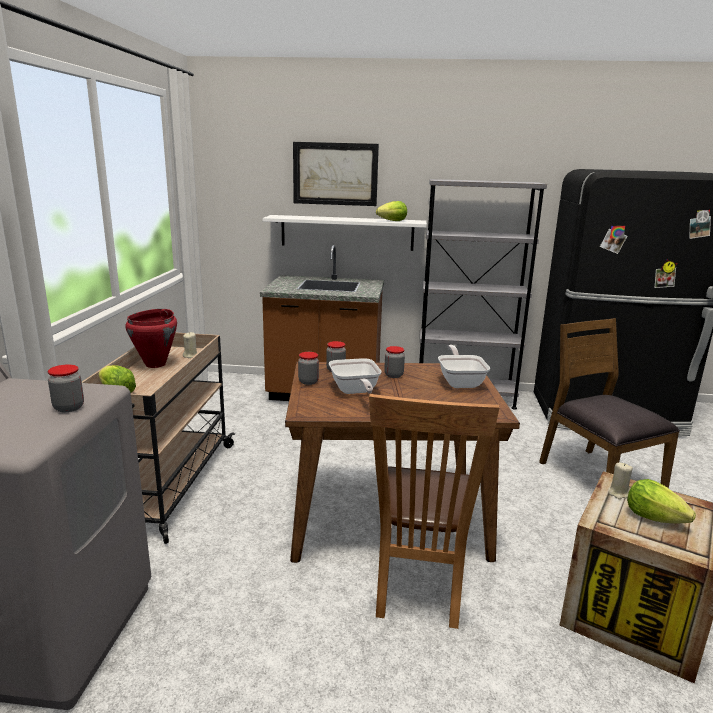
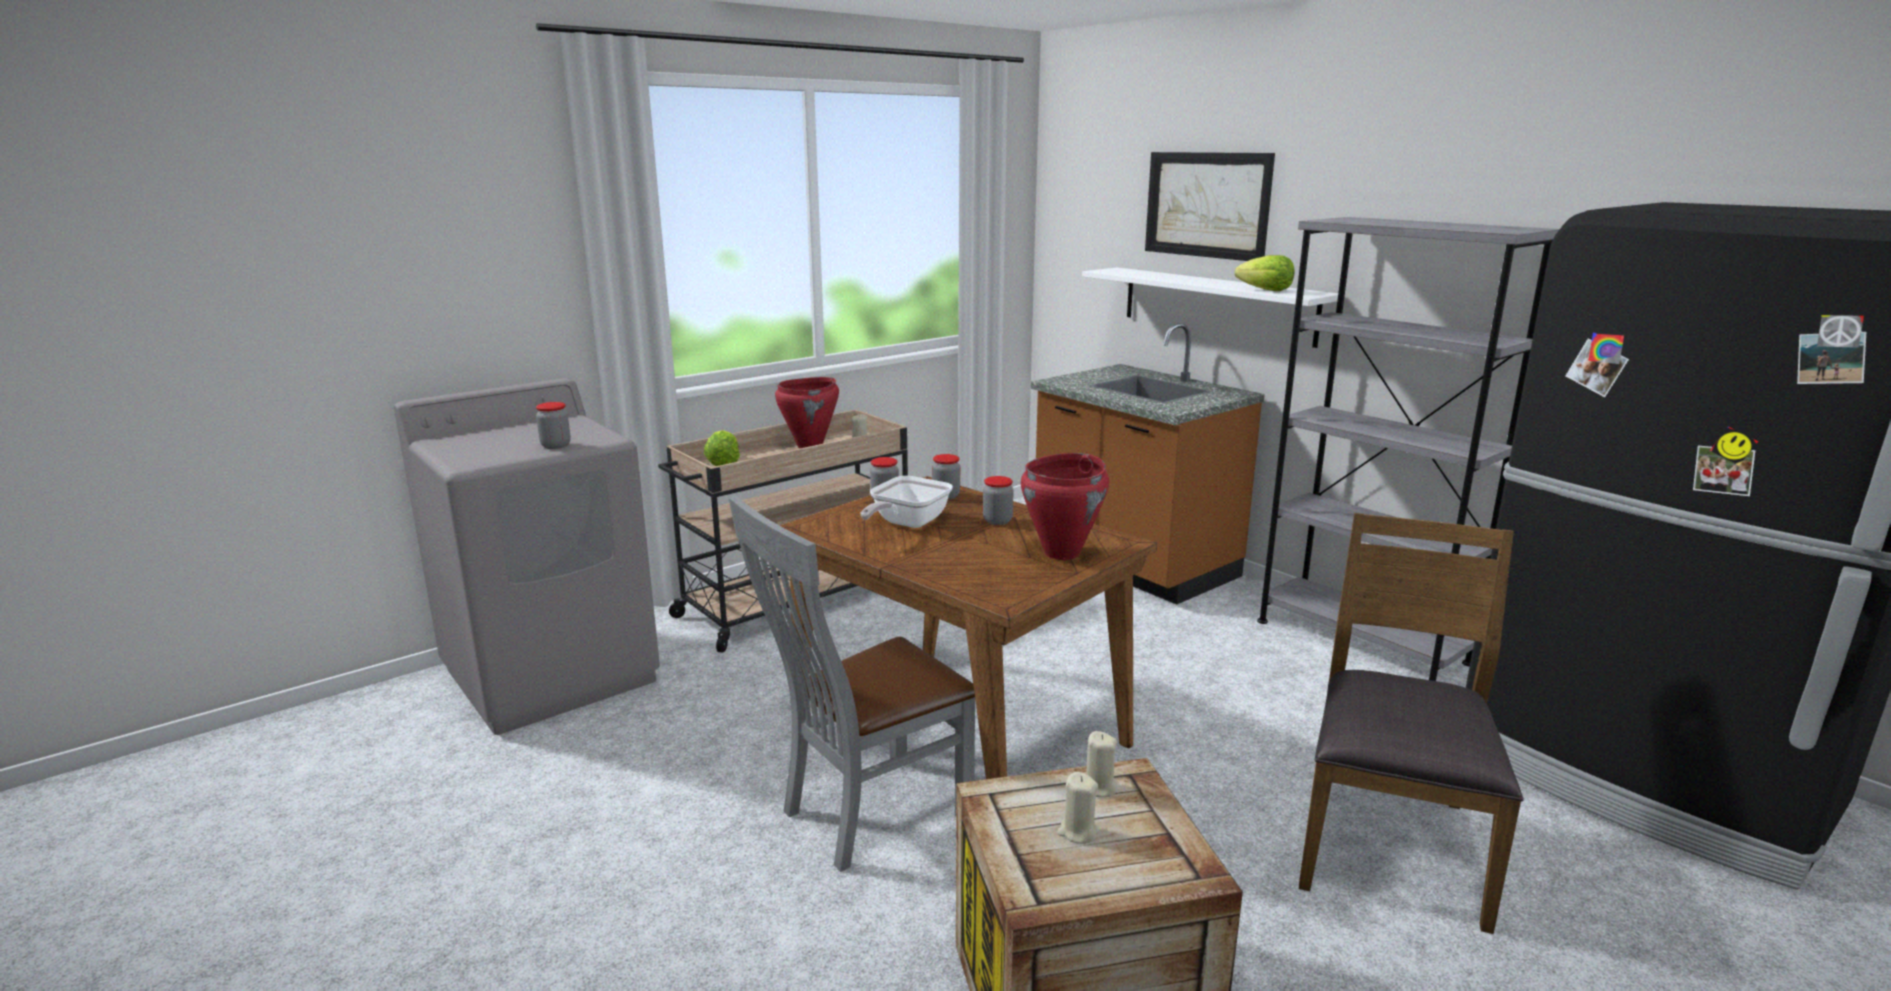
camera: 45 degrees right, 0 degrees up
brown chair [369,394,500,629] -> grey chair [728,495,975,872]
frying pan [438,345,490,388] -> red cooking pot [1021,453,1109,560]
lettuce [627,479,696,523] -> beige candle [1057,772,1099,844]

